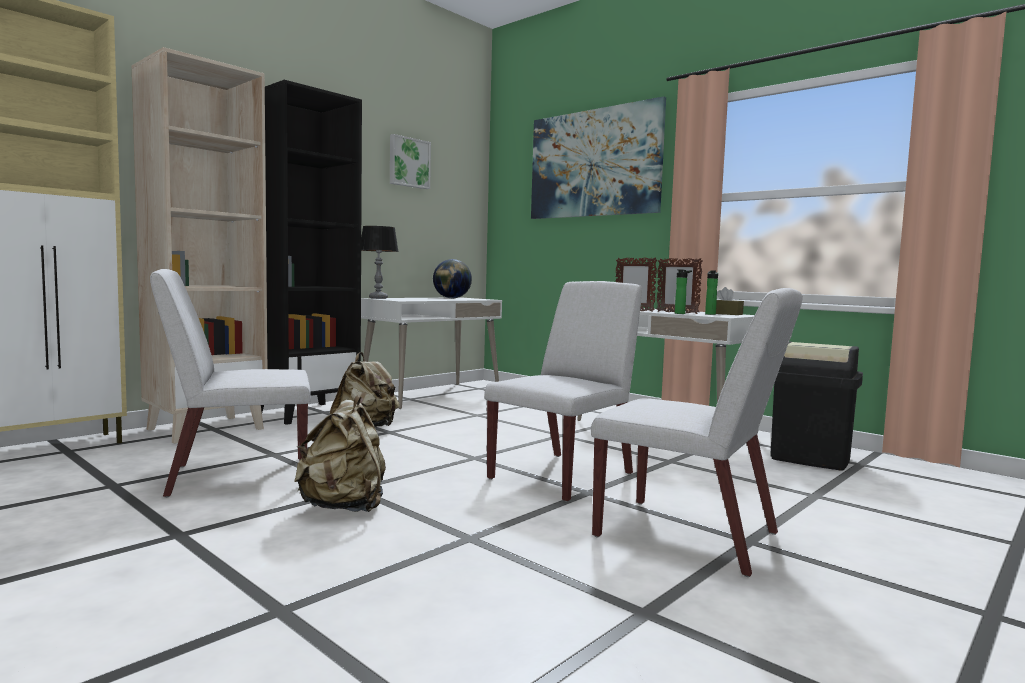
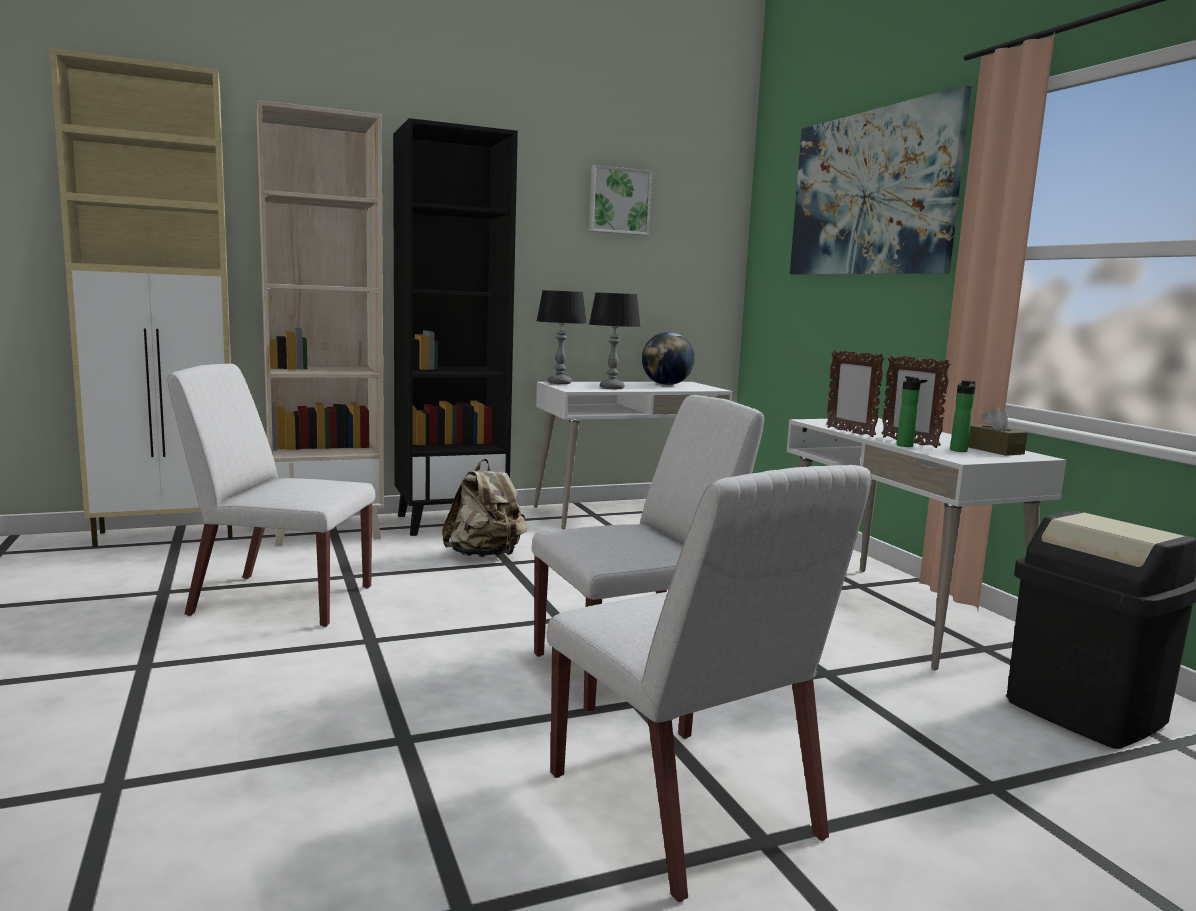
camera: 25 degrees right, 5 degrees up
beige backpack [294,395,386,512] -> none
none -> table lamp [589,292,640,389]

